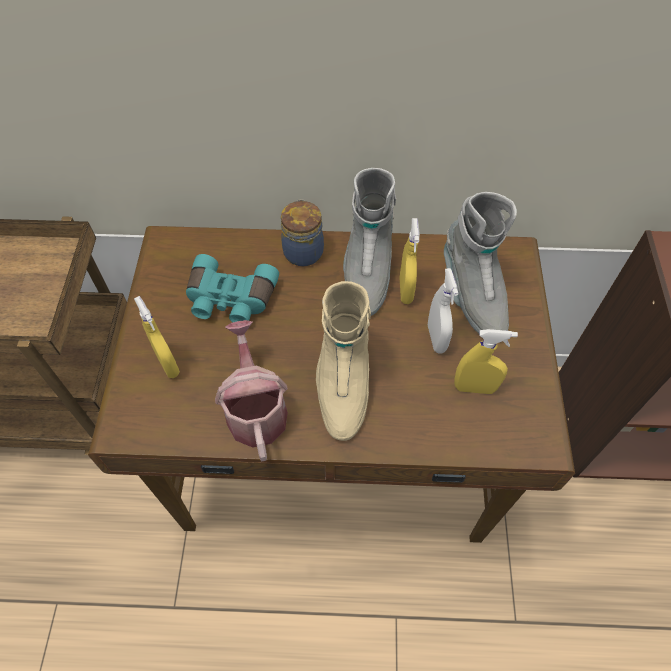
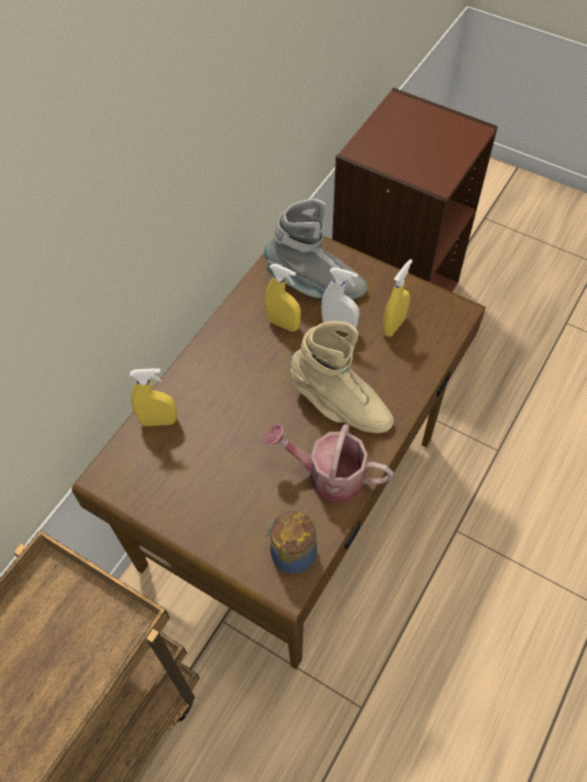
camera: 60 degrees left, 0 degrees up
yellow spray bottle [134,296,180,378] -> yellow spray bottle moved to [130,368,177,426]
turquoise binoculars [186,254,279,322] -> none
jar [281,199,324,266] -> jar moved to [266,511,317,574]
grey boot [343,168,396,316] -> none

